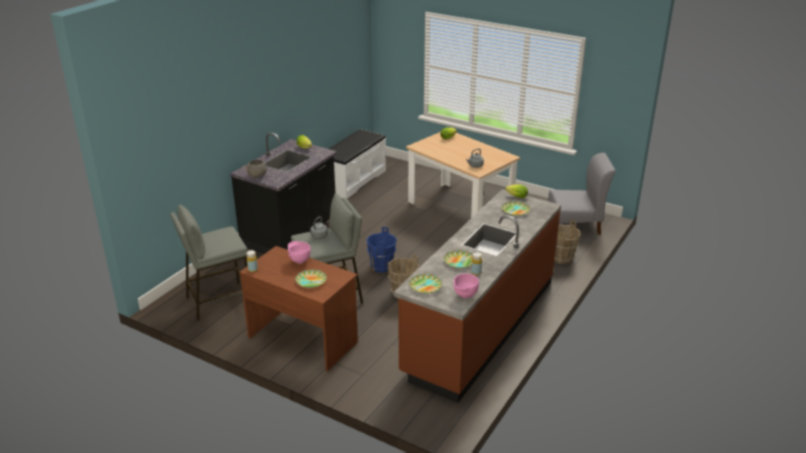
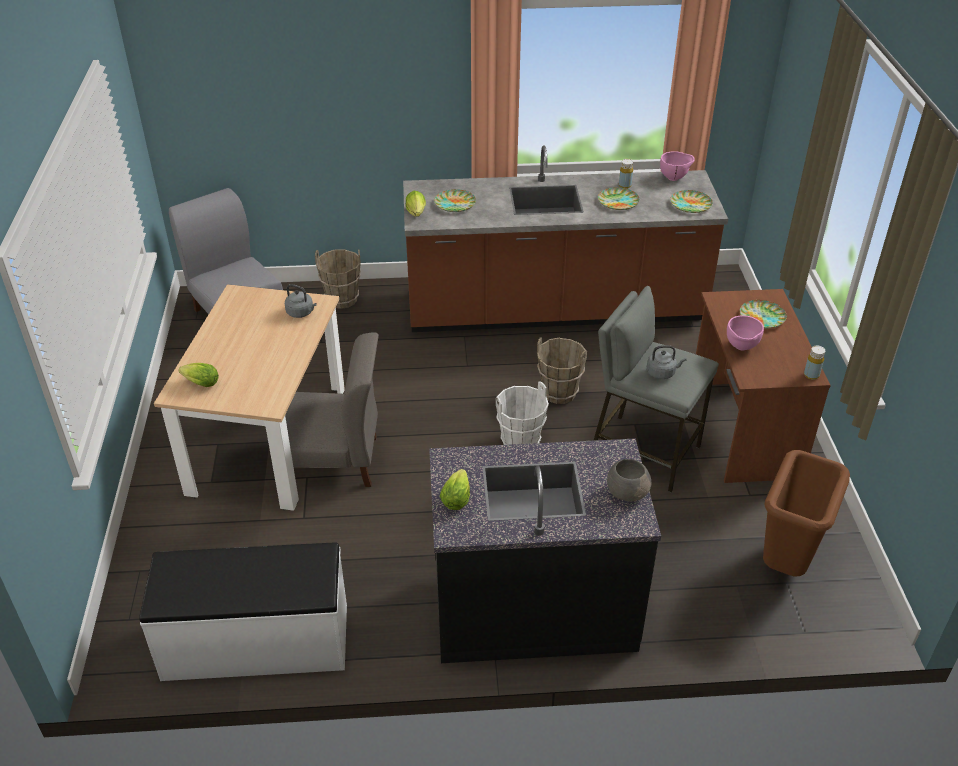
camera: 125 degrees left, 10 degrees up
grey stool [170,205,247,321] -> brown trash can [763,450,850,577]
blue bucket [366,227,397,273] -> white bucket [496,381,549,445]
none -> grey chair [285,332,379,487]

